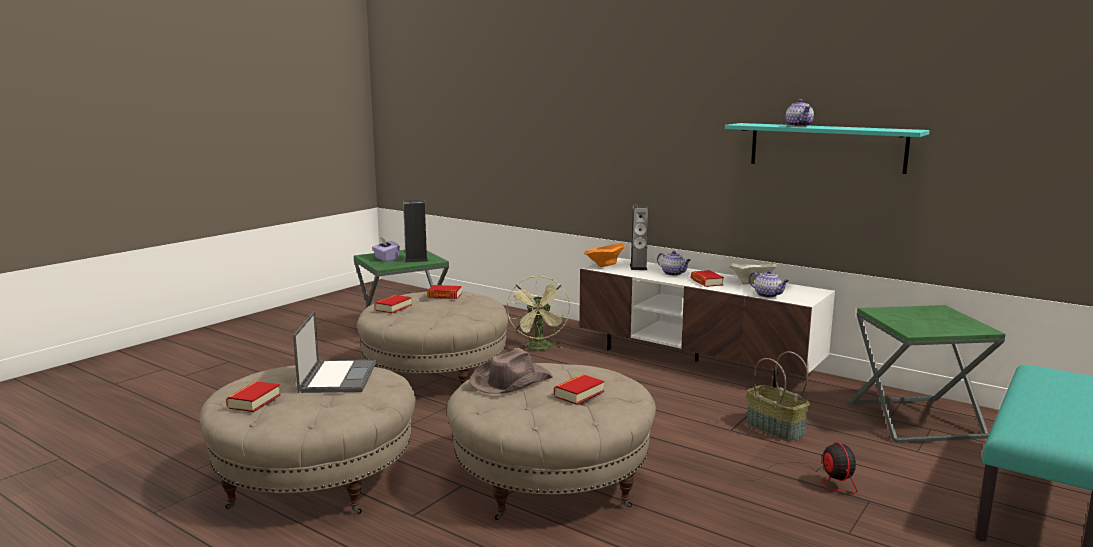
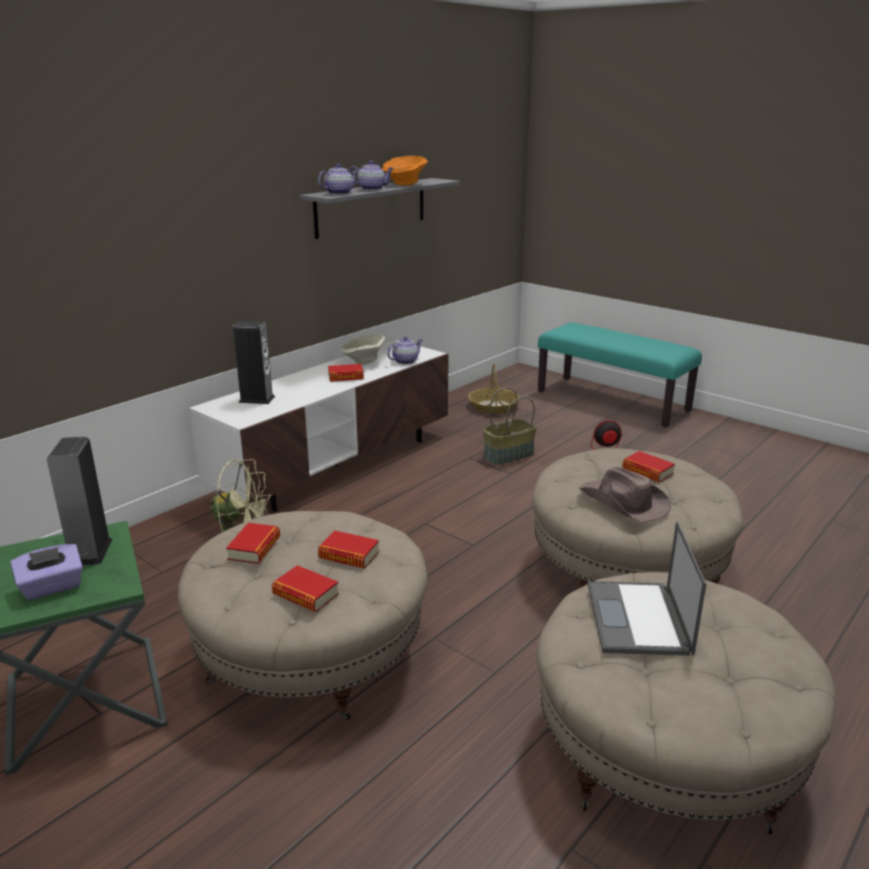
camera: 85 degrees left, 10 degrees up
book [226,381,281,412] -> book moved to [318,531,379,569]
laptop [293,311,376,393] -> laptop turned 90 degrees counterclockwise [588,522,707,656]
orange bowl [584,243,625,267] -> orange bowl moved to [382,156,428,186]
teapot [657,251,691,276] -> teapot moved to [318,164,358,195]
turquoise shelf [725,123,930,174] -> grey shelf [300,178,460,239]
green side table [848,305,1005,443] -> basket [468,364,519,414]

